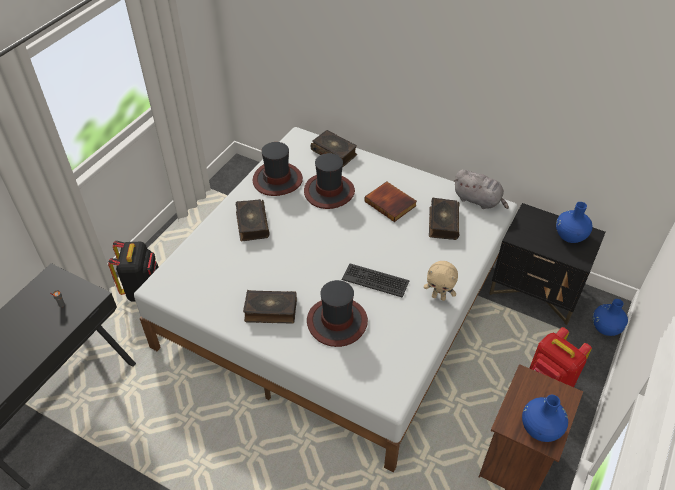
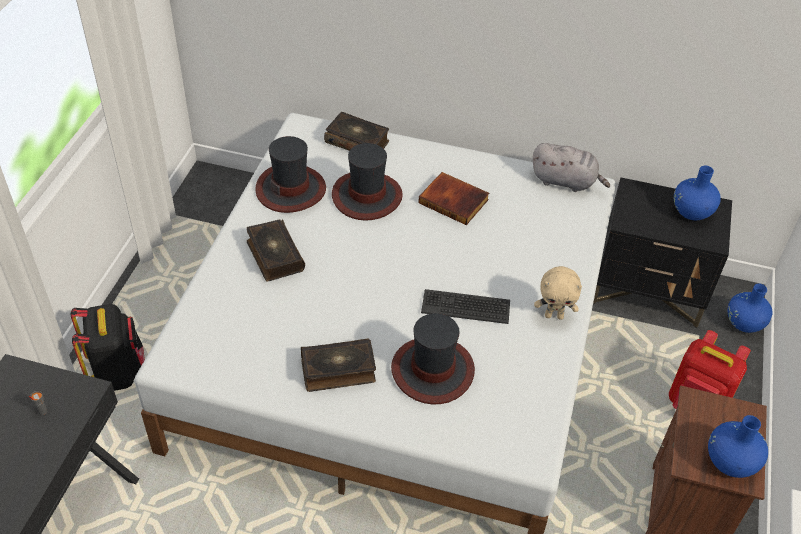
camera: 15 degrees left, 0 degrees up
book [429,198,459,240] -> none

